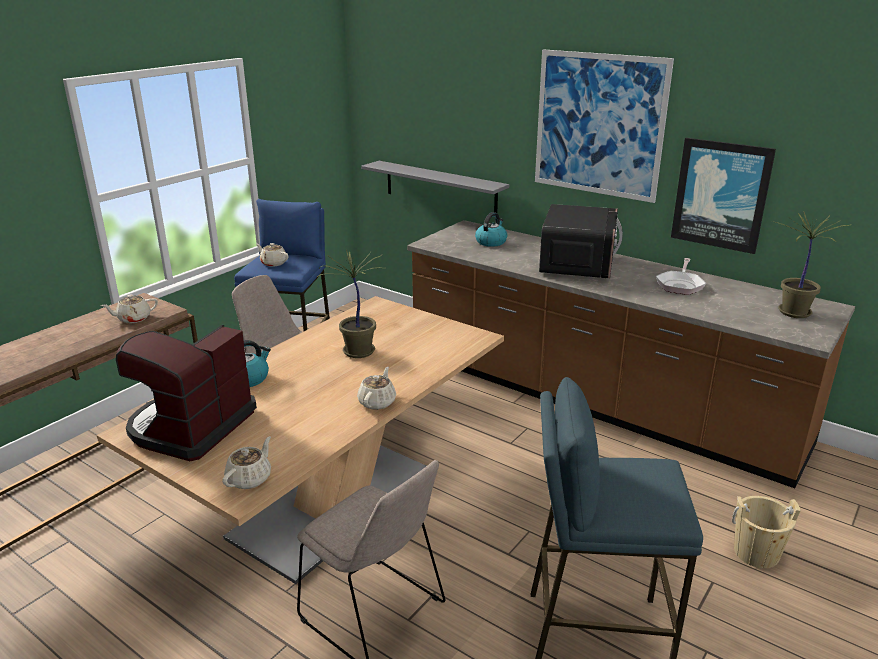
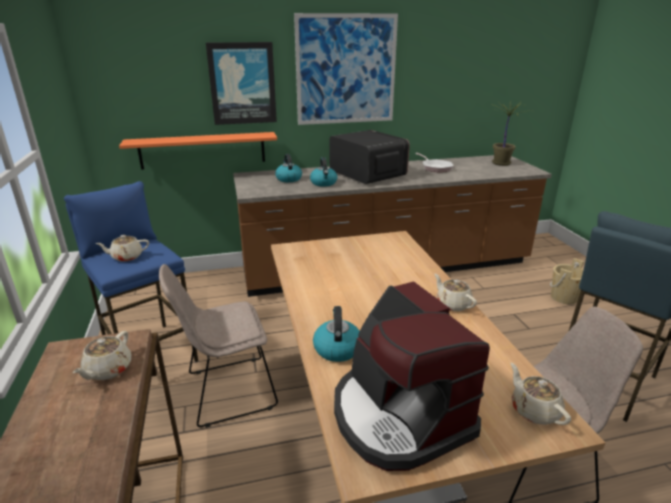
camera: 50 degrees left, 0 degrees up
potted plant [317,250,382,358] -> none
grey shelf [361,161,509,213] -> orange shelf [119,132,277,170]
picture [671,138,776,254] -> picture moved to [206,42,277,125]
none -> kettle [310,157,337,186]

